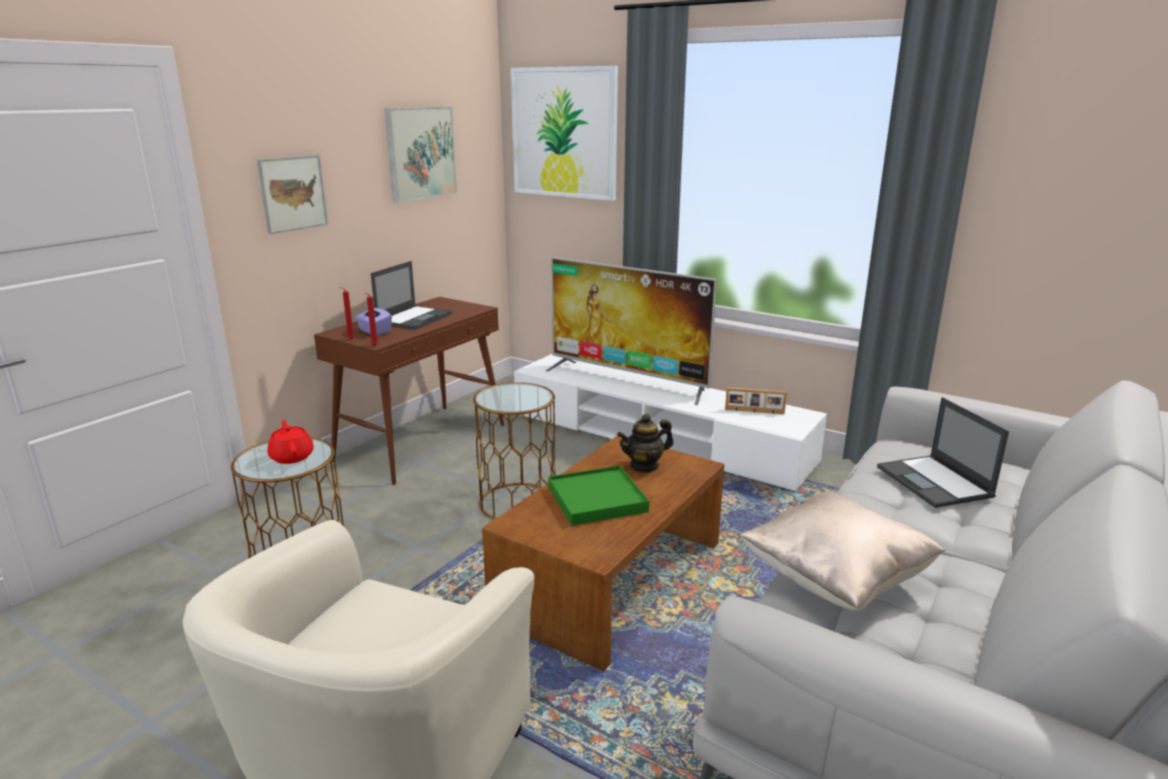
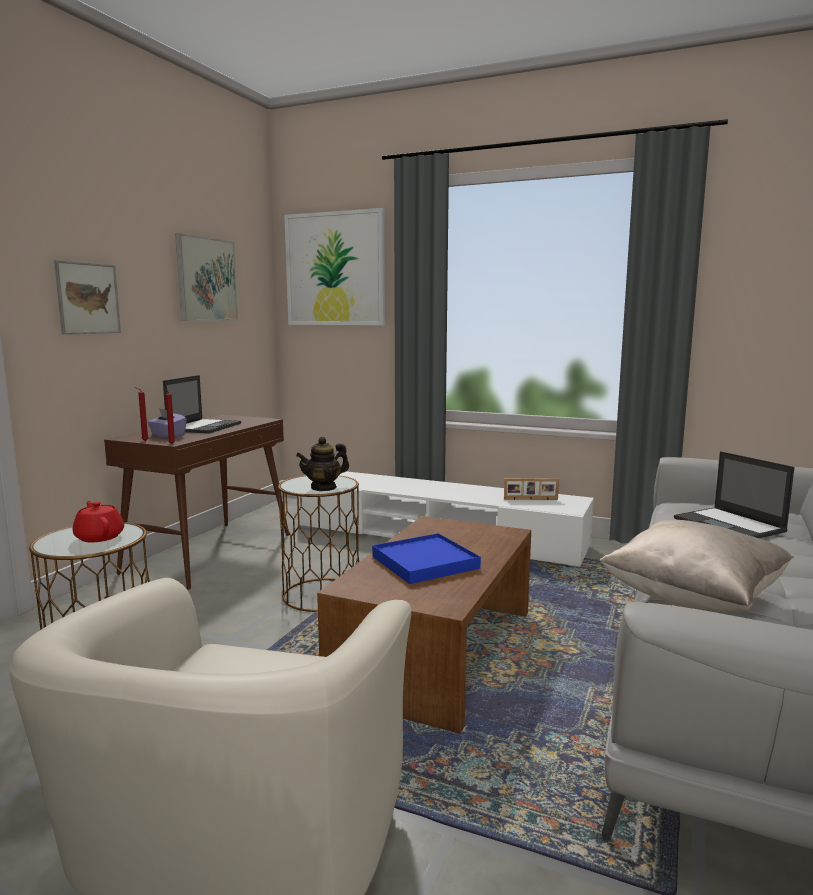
camera: 10 degrees left, 10 degrees down
television [546,257,717,405] -> none
green tray [548,466,649,526] -> blue tray [372,533,481,584]
teapot [617,414,673,473] -> teapot moved to [296,437,349,491]

